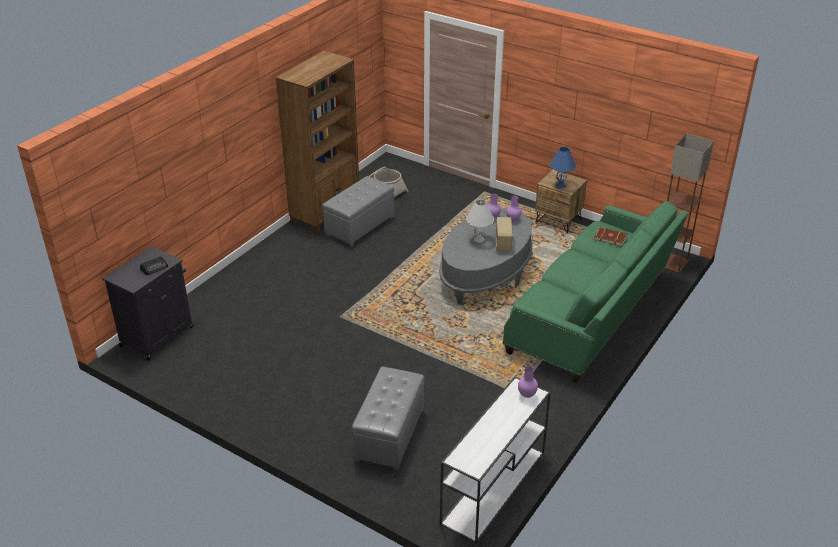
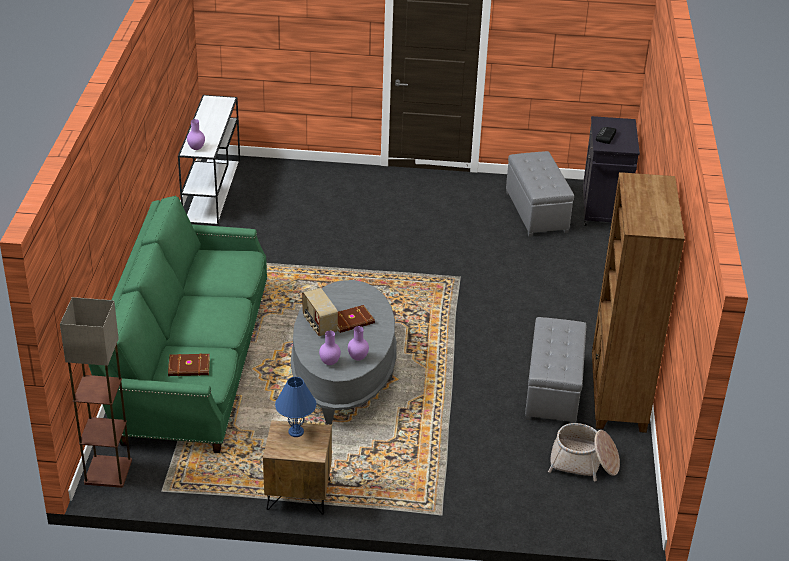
camera: 150 degrees right, 0 degrees up
grey ottoman [352,367,425,470] -> grey ottoman moved to [506,151,574,237]
white table lamp [466,199,494,243] -> brown book [338,305,375,333]

